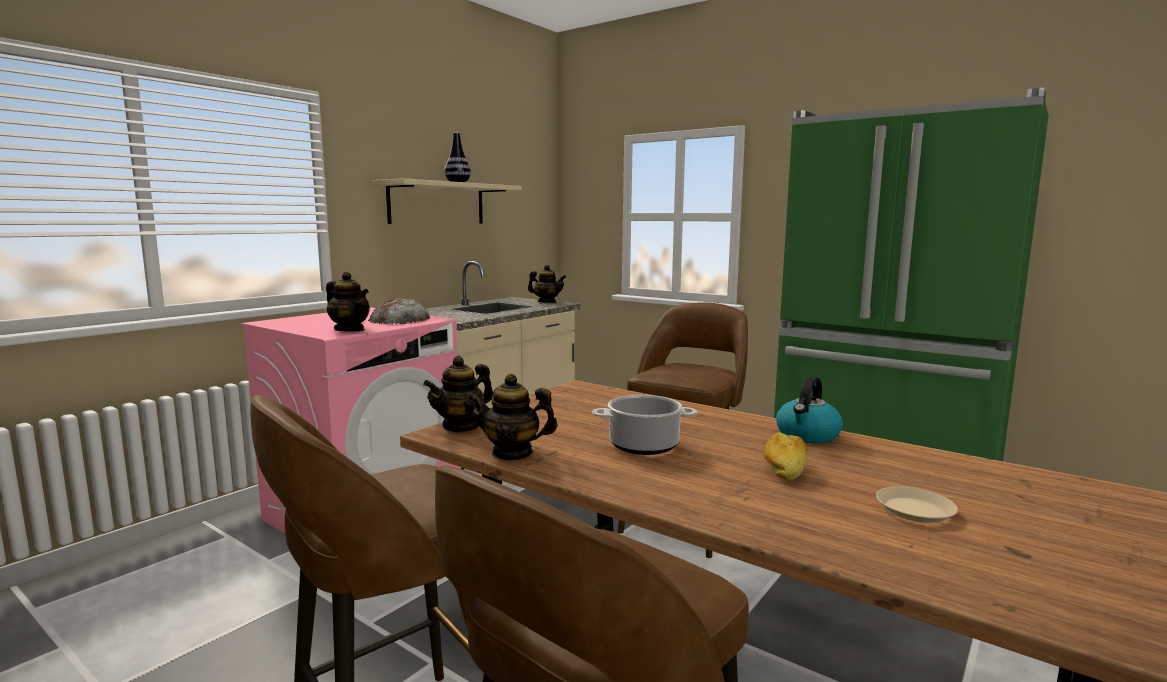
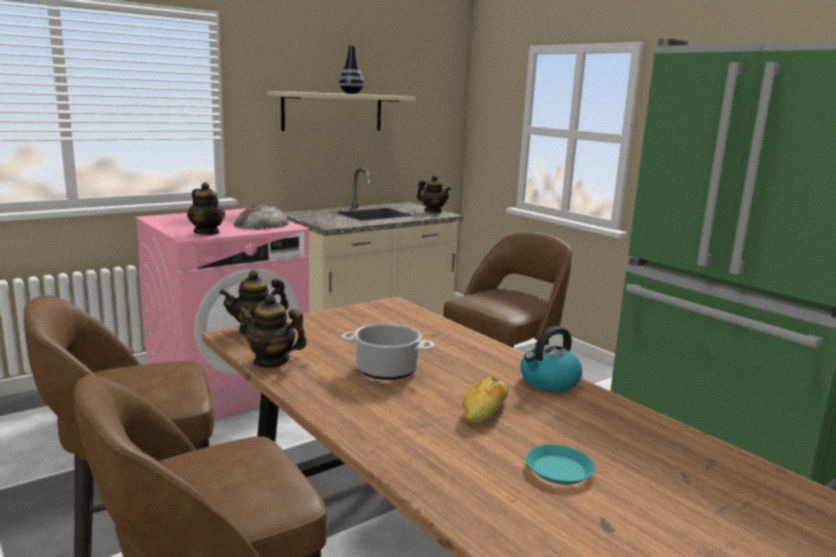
camera: 15 degrees right, 5 degrees up
beige plate [876,486,958,523] -> turquoise plate [525,445,595,485]

